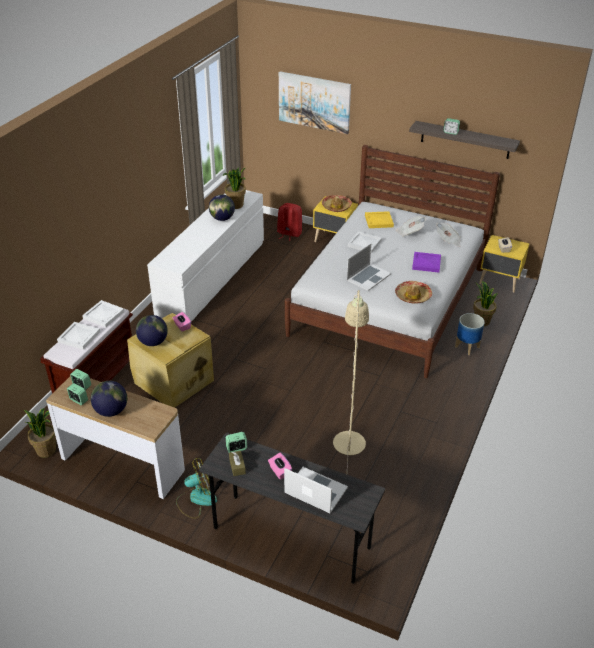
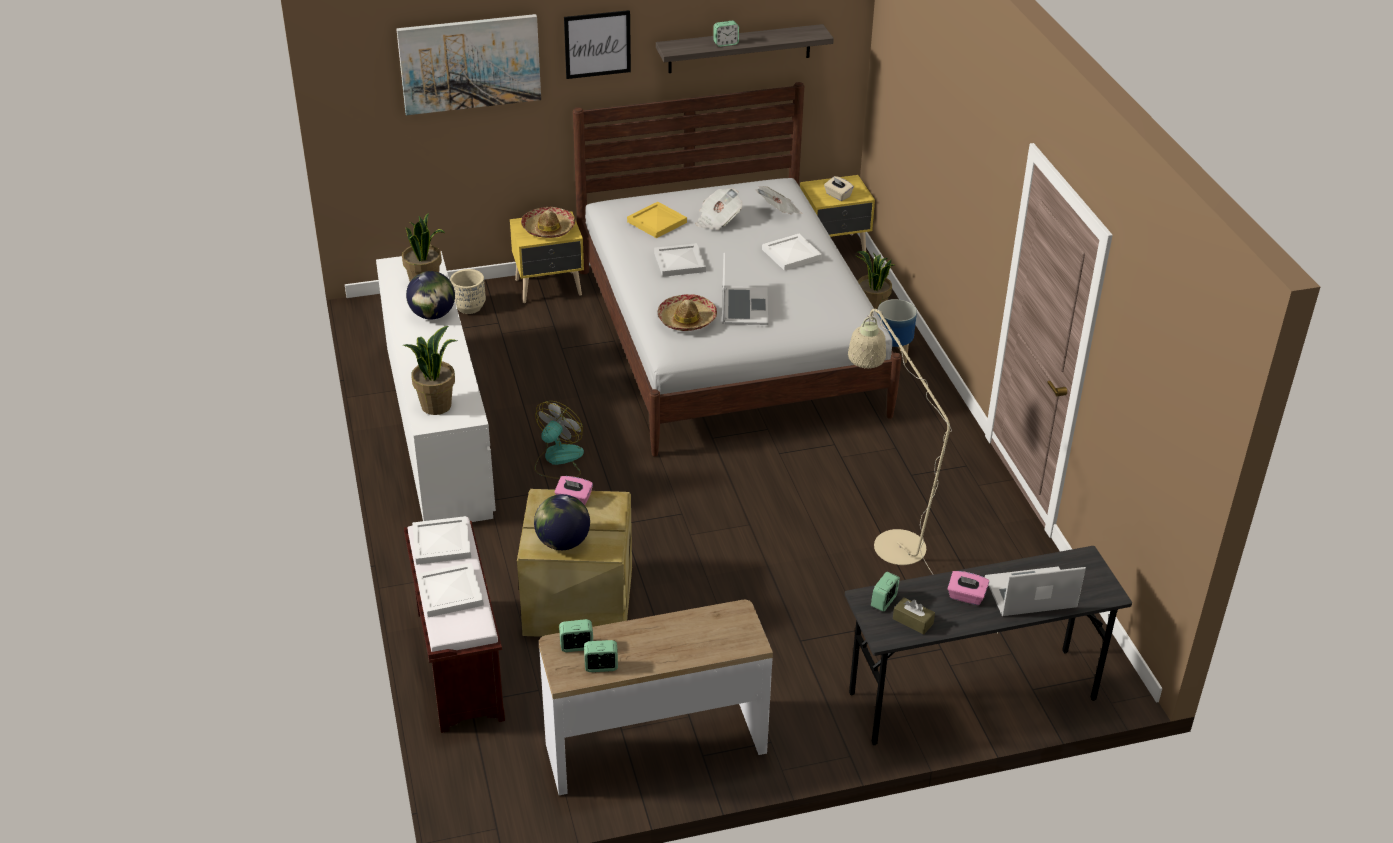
camera: 40 degrees left, 0 degrees up
potted plant [24,408,56,458] -> potted plant moved to [403,326,457,415]
globe [91,381,127,417] -> none
fan [176,458,217,519] -> fan moved to [535,401,584,479]
red backpack [277,203,302,241] -> beige planter [450,269,486,314]
hat [395,281,432,304] -> hat moved to [658,294,717,331]
purple tray [412,252,441,273] -> white tray [762,234,822,271]
none -> picture [564,10,631,79]

